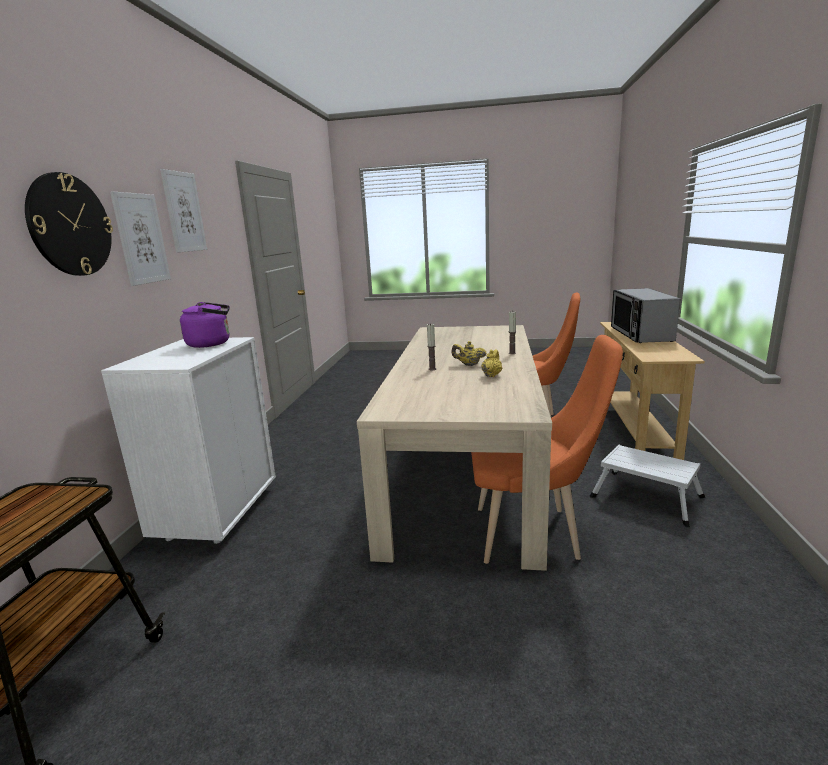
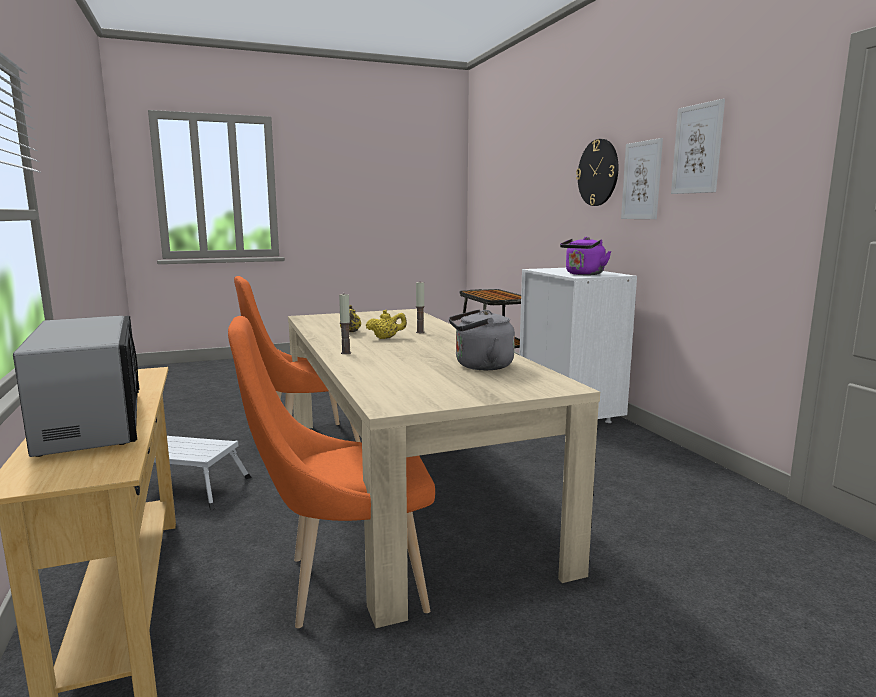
camera: 150 degrees right, 5 degrees down
none -> grey kettle [449,309,515,370]

